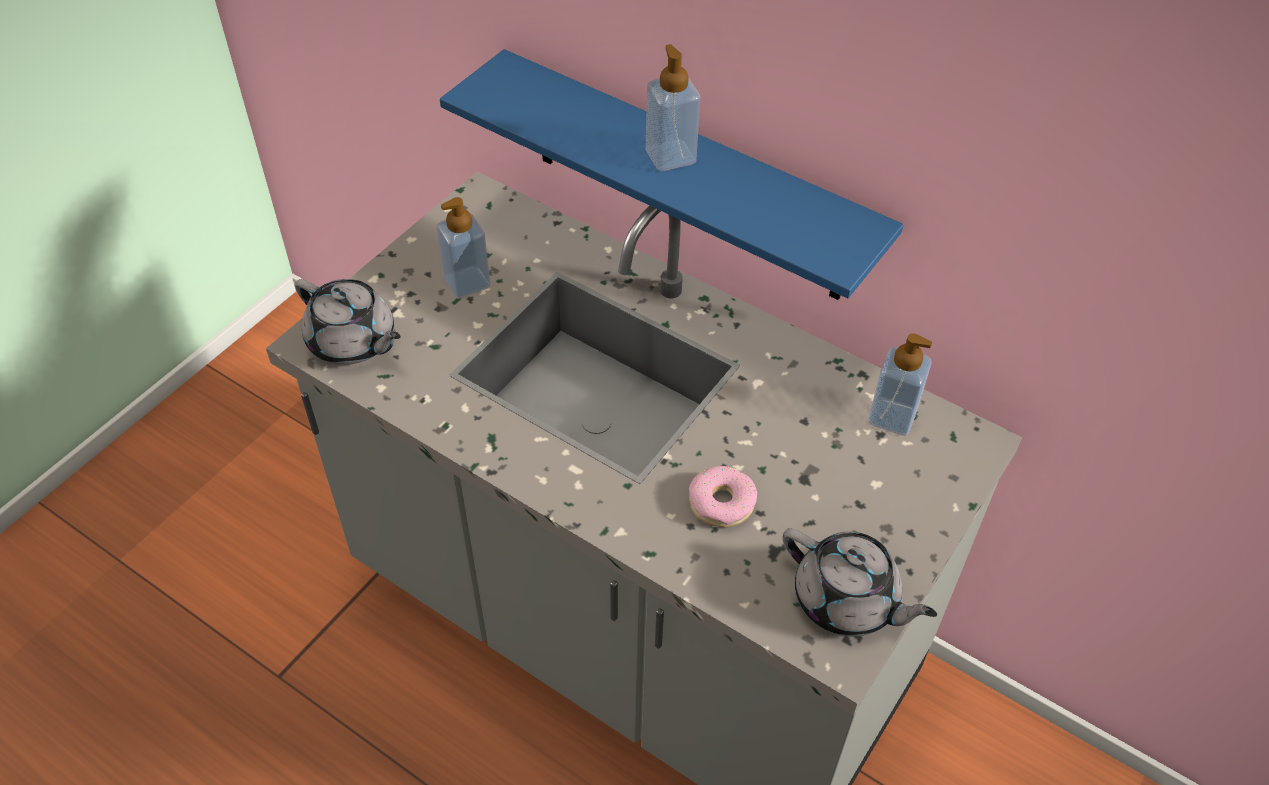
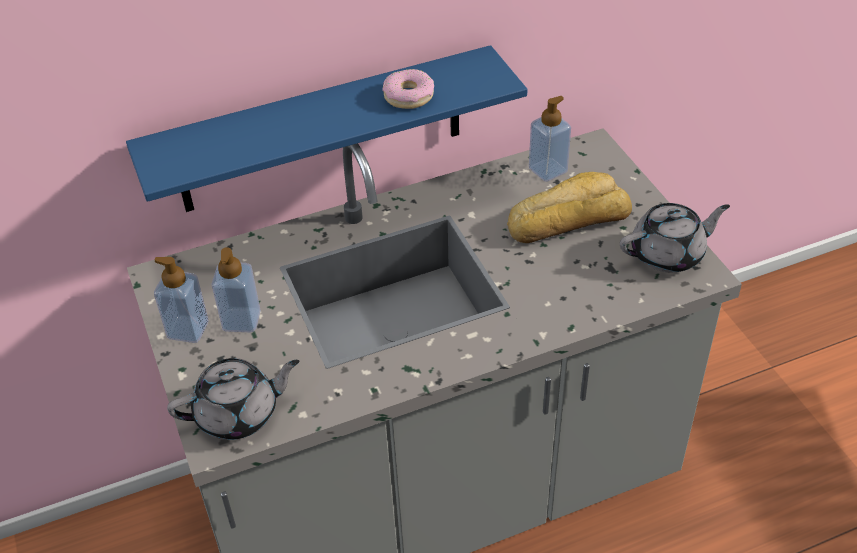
camera: 55 degrees left, 5 degrees down
soap dispenser [646,44,700,171] -> soap dispenser moved to [154,257,208,343]
donut [689,466,757,527] -> donut moved to [382,69,434,109]
none -> bread [507,172,632,243]

